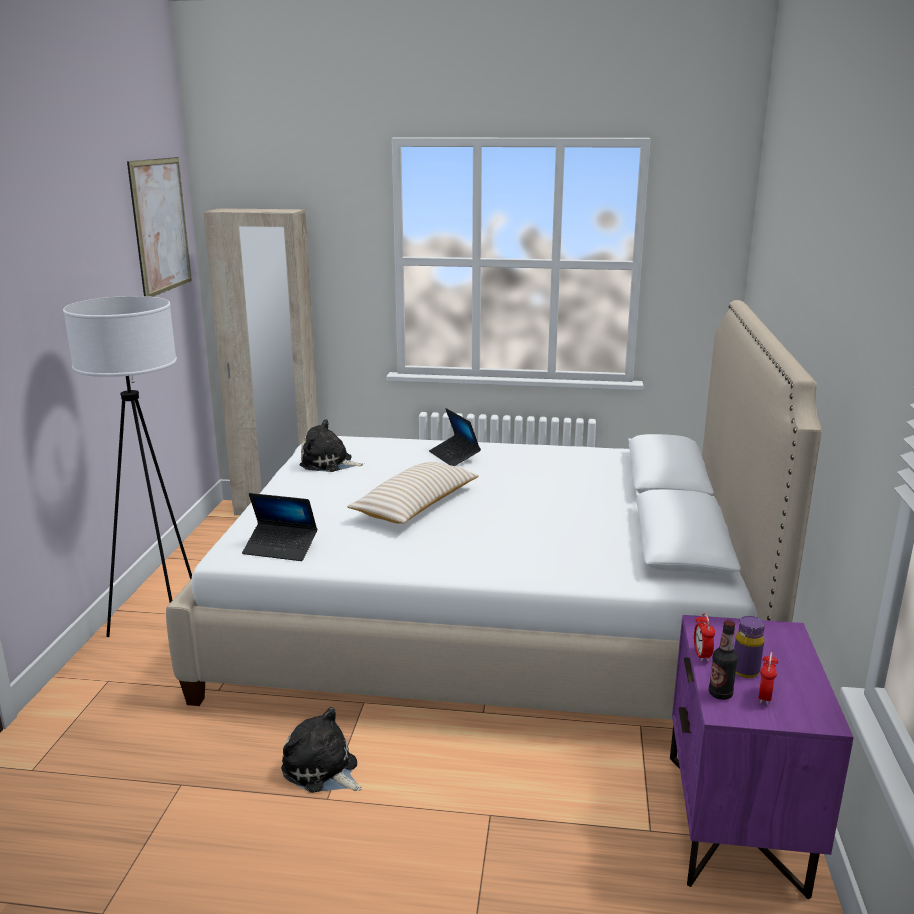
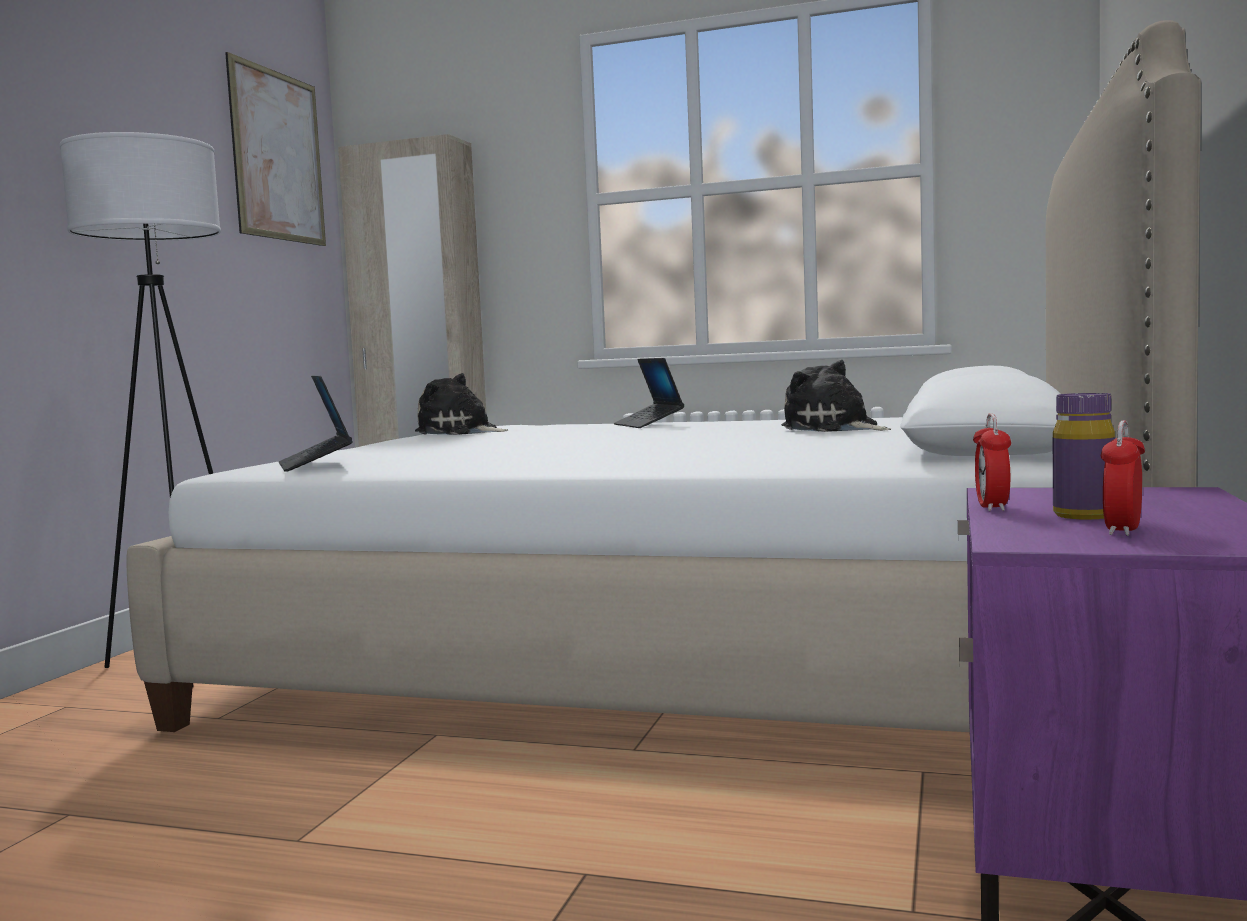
camera: 10 degrees right, 15 degrees down
laptop [242,493,317,561] -> laptop turned 45 degrees clockwise [279,376,353,472]
plush toy [281,707,362,793] -> plush toy moved to [781,360,891,432]
beige pillow [347,462,479,524] -> none
bottle [709,620,738,700] -> none

